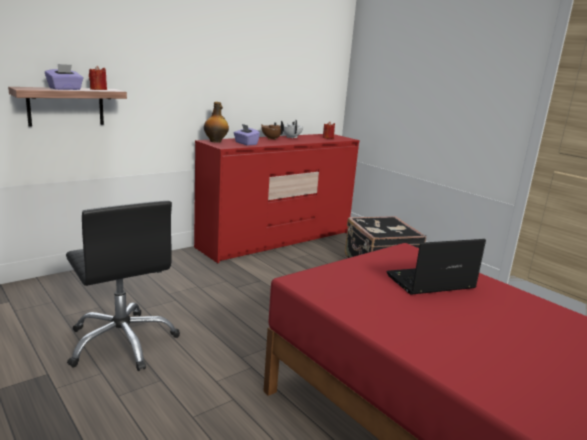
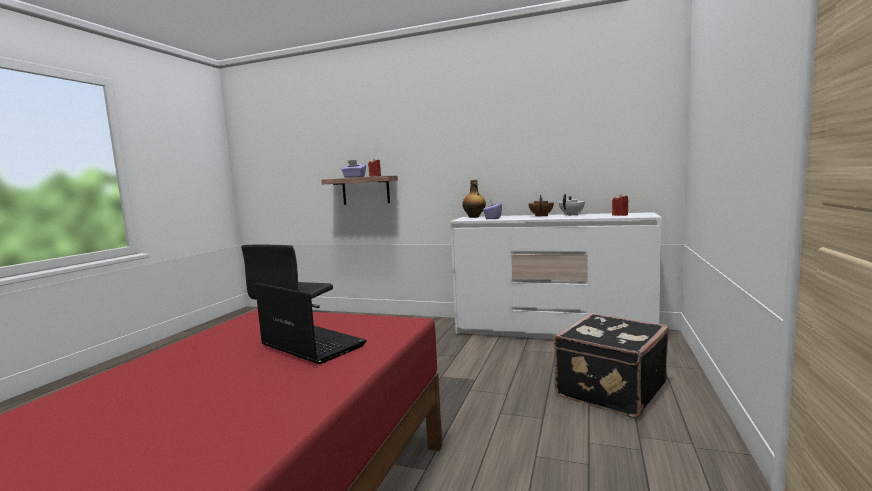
camera: 60 degrees right, 10 degrees down
red dresser [194,134,360,264] -> white dresser [450,212,662,339]

